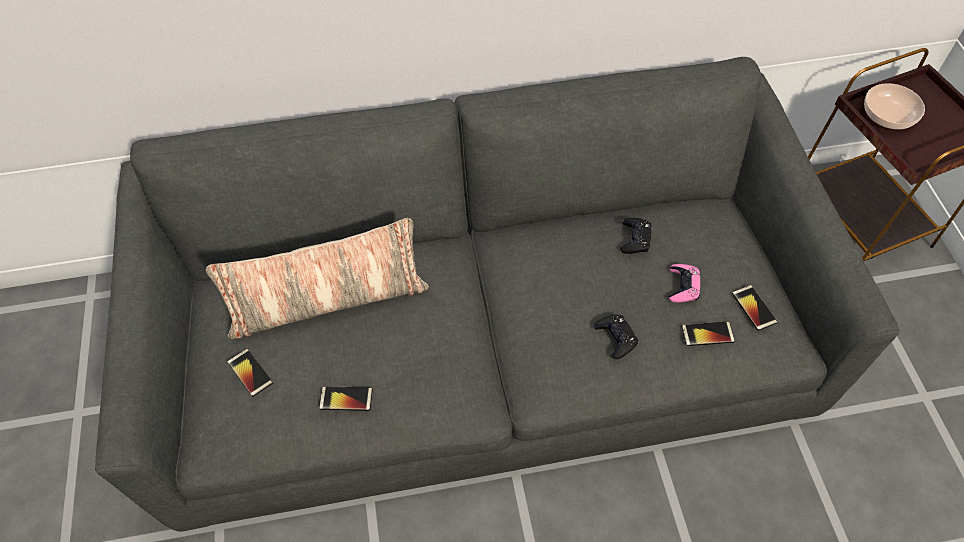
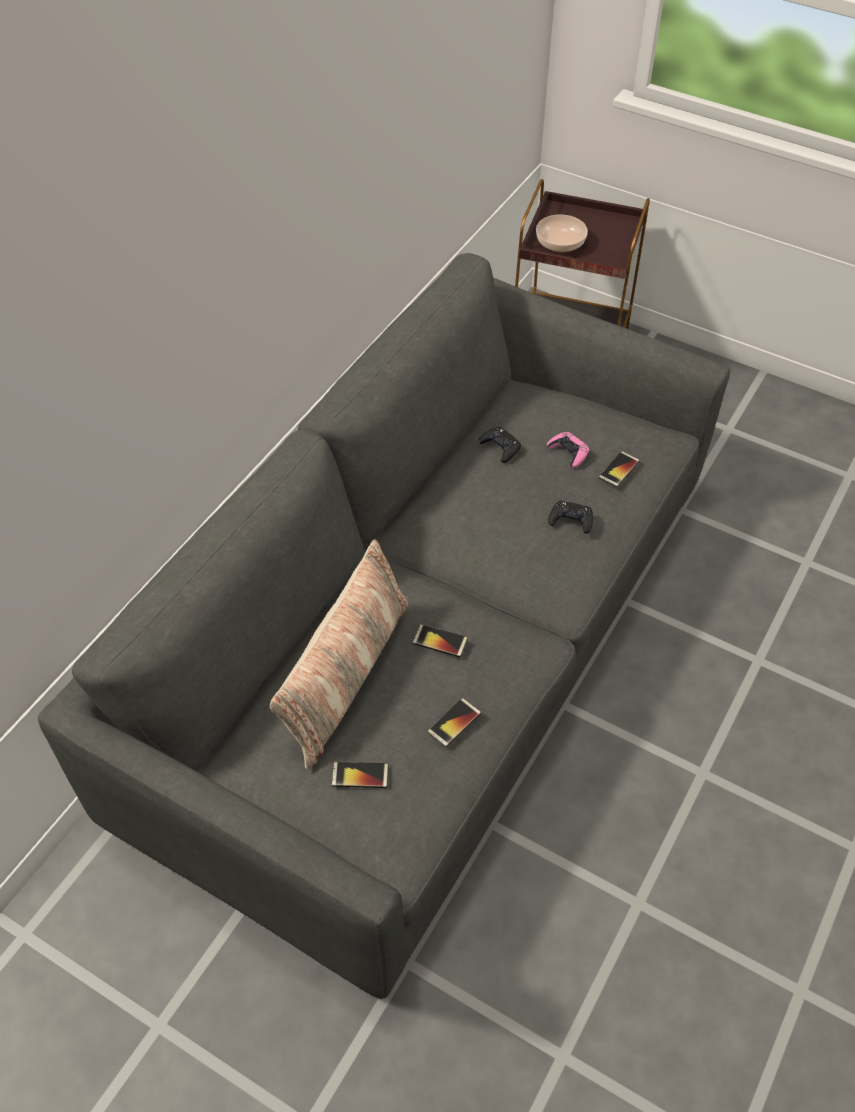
camera: 50 degrees left, 5 degrees down
phone [732,285,778,331] -> phone moved to [412,624,468,657]

